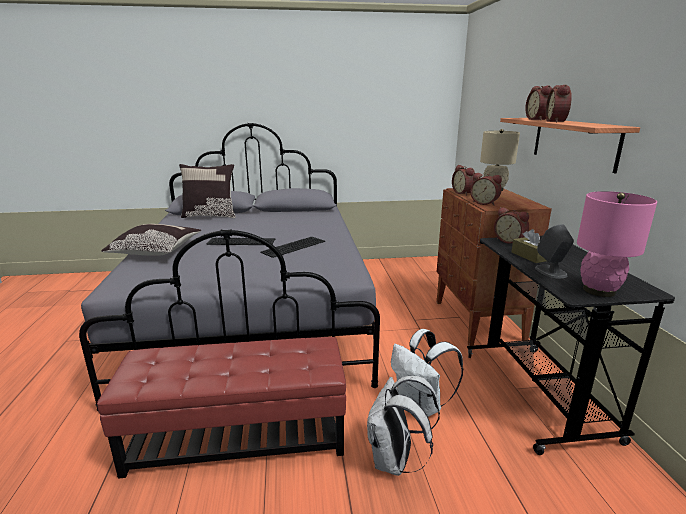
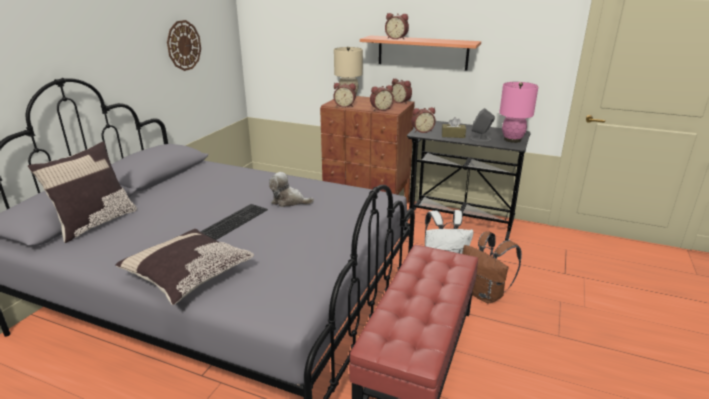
camera: 60 degrees left, 5 degrees up
keyboard [260,237,325,258] -> plush toy [269,172,314,207]
white backpack [367,376,440,476] -> brown backpack [462,231,522,303]
alarm clock [545,85,572,122] -> alarm clock moved to [392,78,412,104]
none -> wall clock [167,20,201,71]

